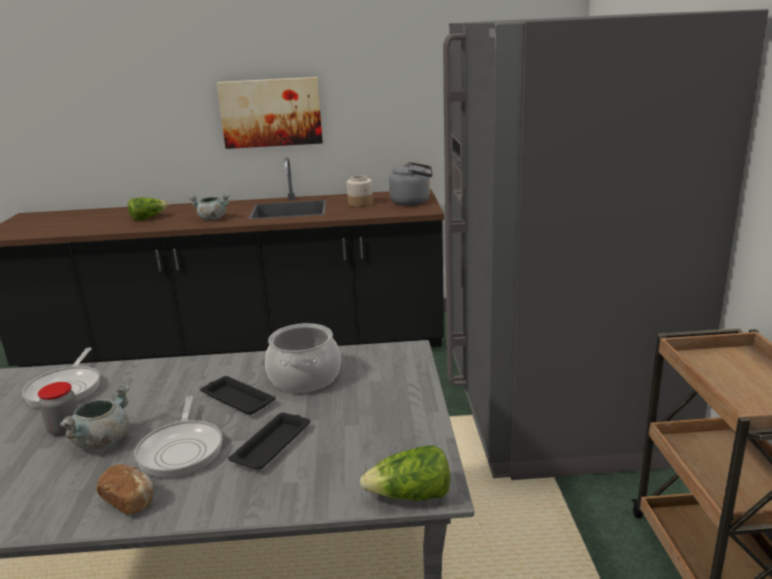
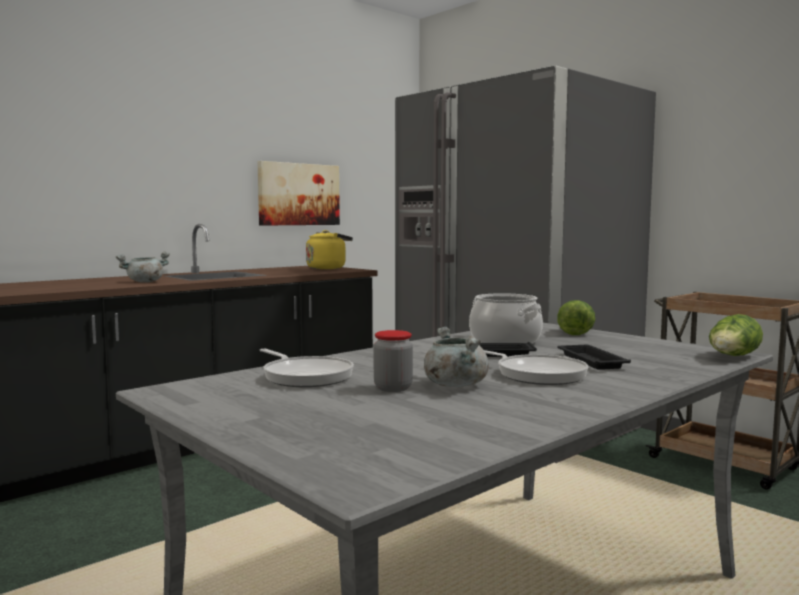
camera: 40 degrees left, 15 degrees down
bread [96,464,153,514] -> none
lettuce [128,198,168,221] -> lettuce moved to [557,300,595,335]
picture [217,77,323,149] -> picture moved to [257,161,340,226]
jar [347,175,373,207] -> none
grey kettle [389,162,433,205] -> yellow kettle [306,230,353,269]

